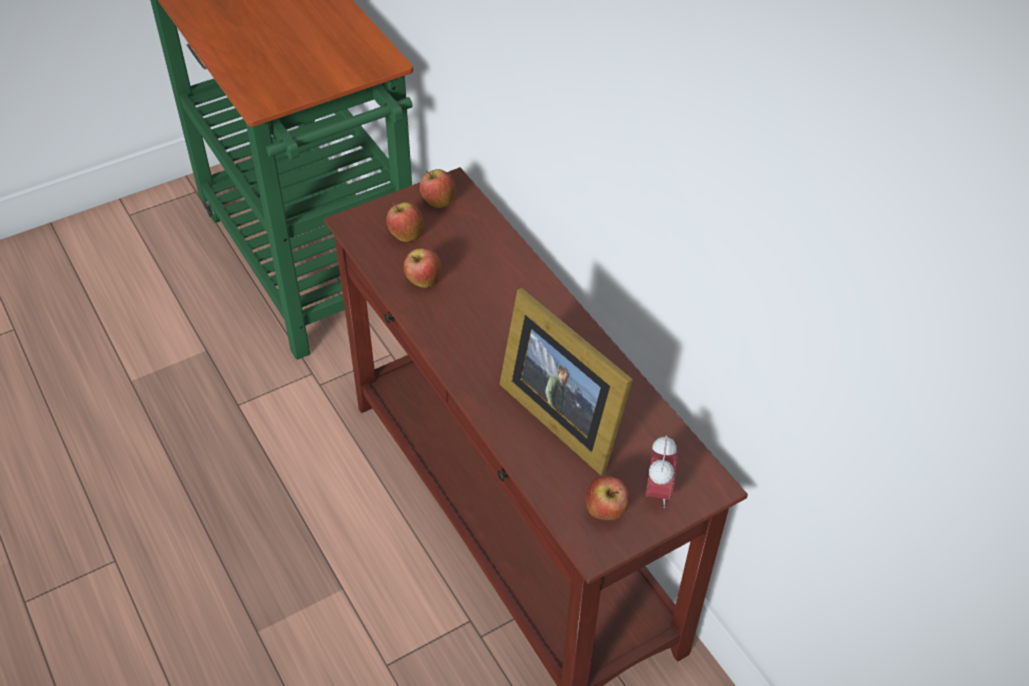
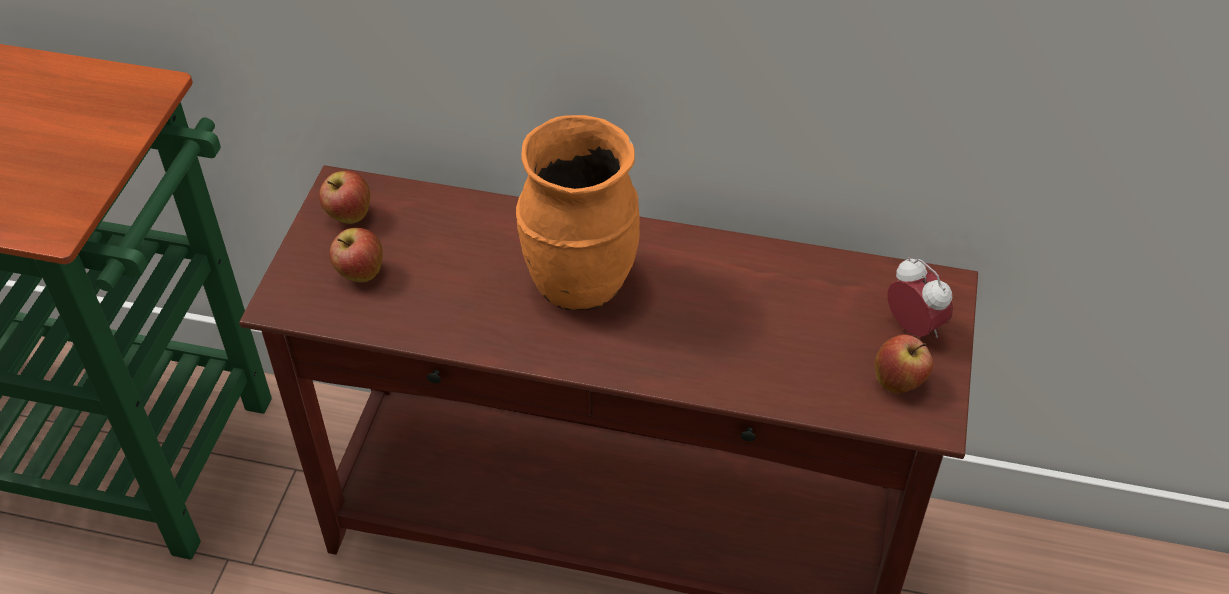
camera: 45 degrees left, 0 degrees up
apple [403,248,441,288] -> none
picture frame [499,288,633,475] -> none
none -> orange vase [516,115,640,310]

